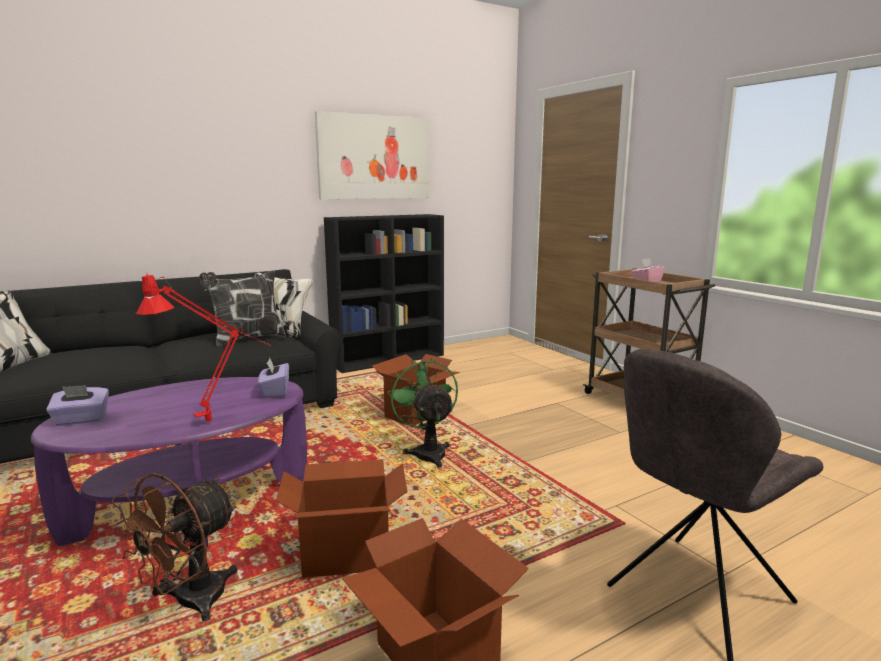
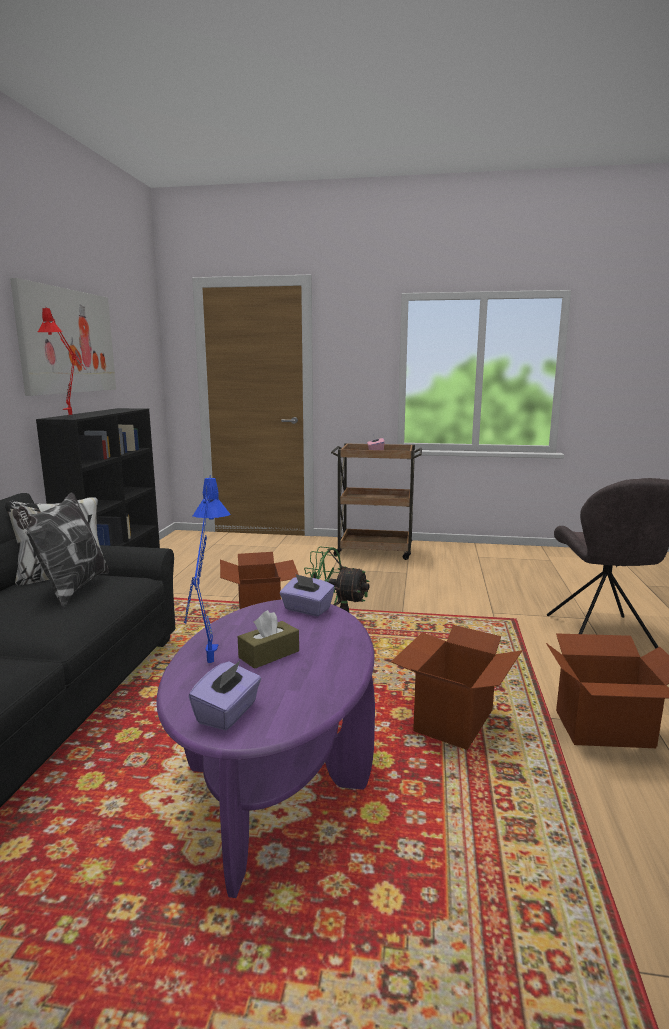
camera: 50 degrees left, 0 degrees up
brown fan [111,473,237,621] -> none
red table lamp [136,274,270,422] -> red table lamp moved to [38,308,86,415]
none -> blue table lamp [184,477,231,663]
none -> brown tissue box [238,610,299,669]

